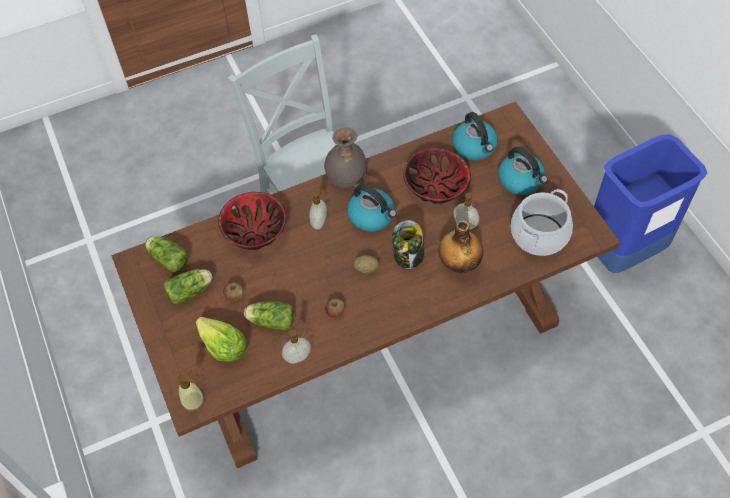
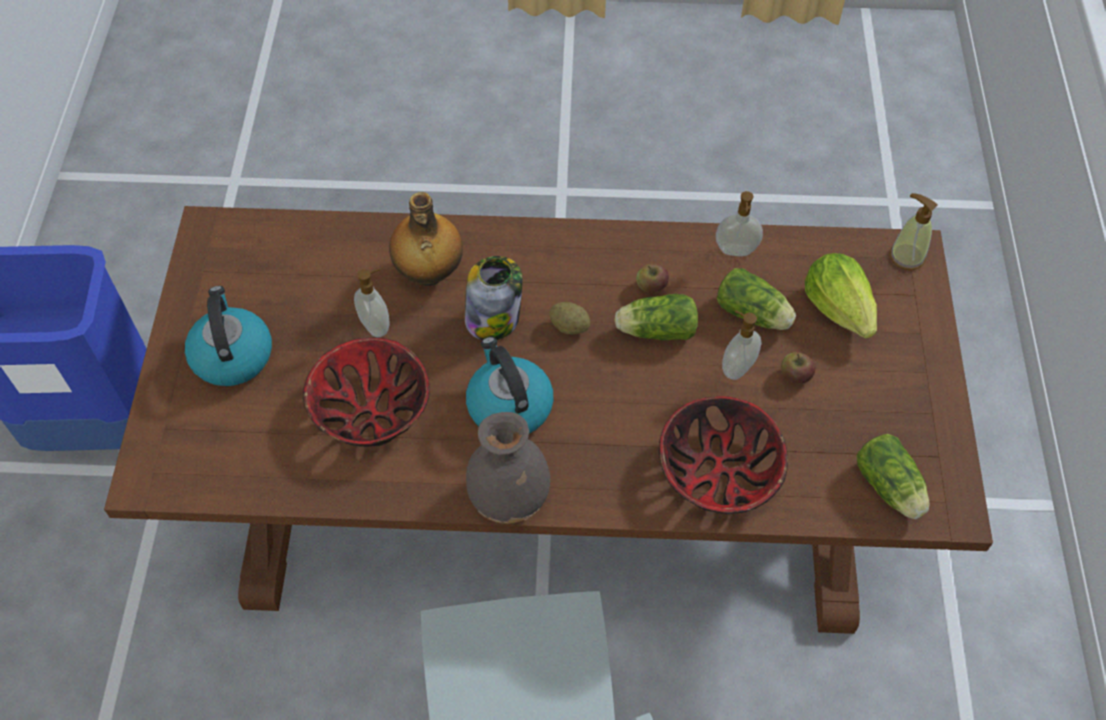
camera: 155 degrees left, 0 degrees up
lettuce [164,269,213,304] -> lettuce moved to [615,294,698,340]
soap dispenser [309,191,327,229] -> soap dispenser moved to [722,311,762,380]
kettle [452,112,498,161] -> none
cooking pot [511,189,573,256] -> none

